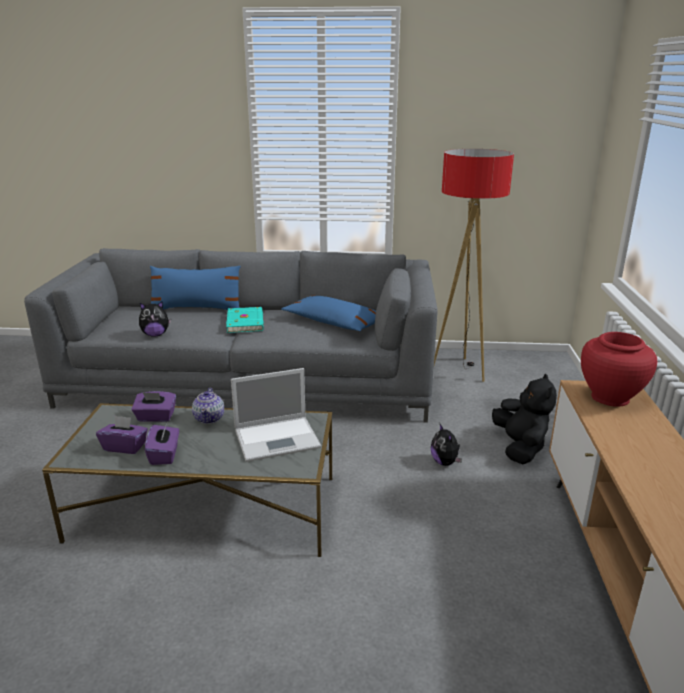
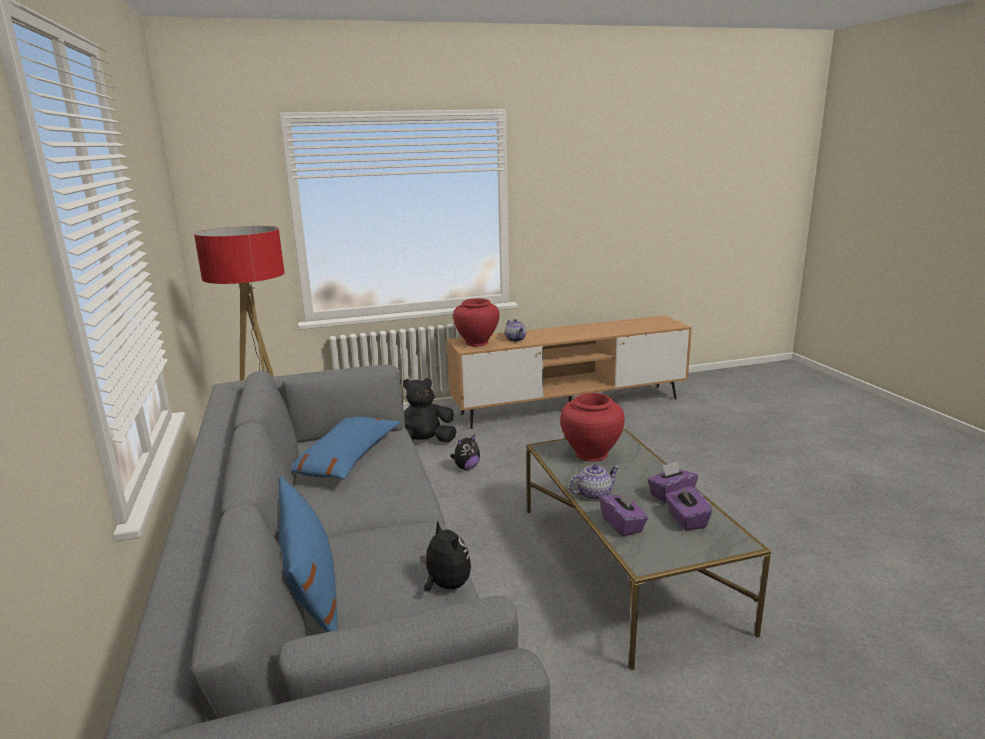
camera: 110 degrees left, 5 degrees down
turquoise book [226,307,264,333] -> none
laptop [231,368,321,462] -> red vase [560,393,625,462]
none -> teapot [505,319,526,342]

